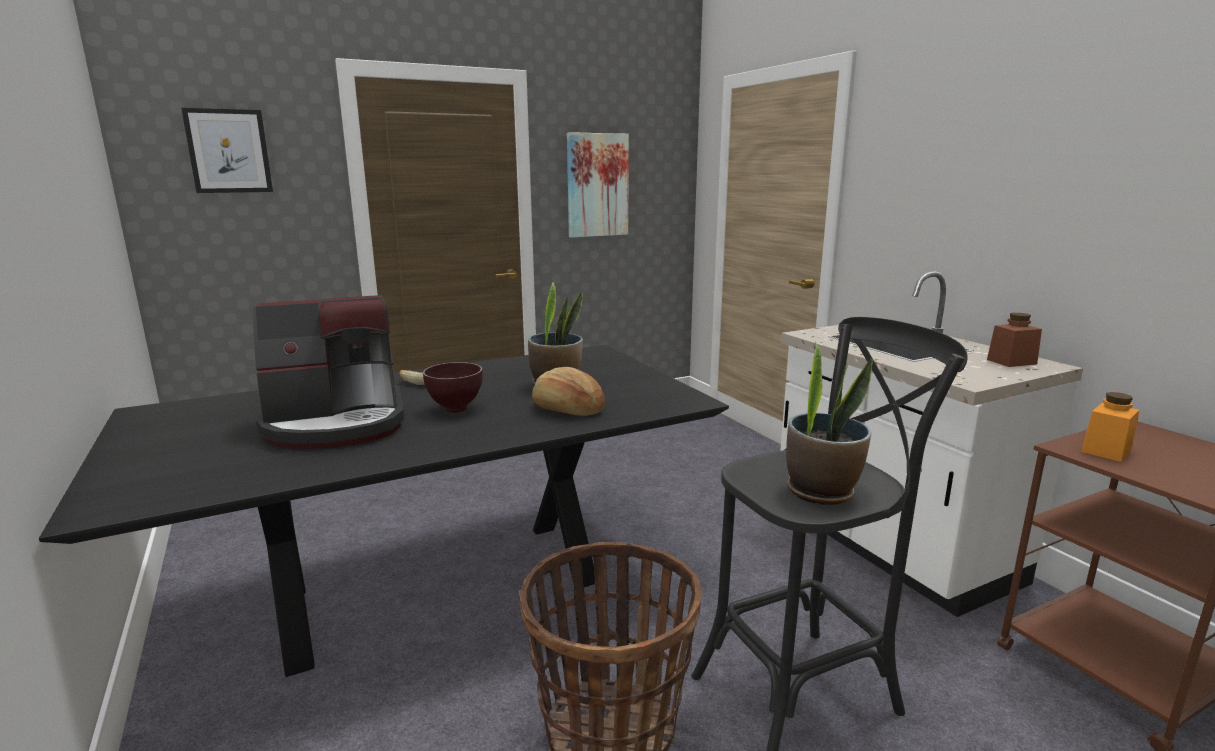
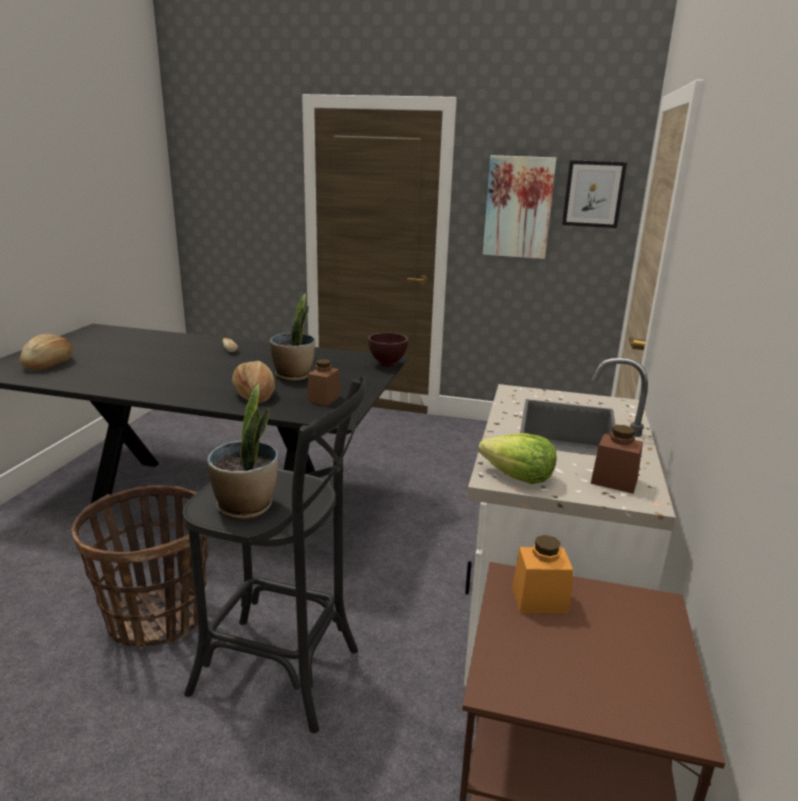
camera: 40 degrees right, 5 degrees up
picture [181,108,273,193] -> picture moved to [562,160,627,228]
coffee machine [253,295,404,449] -> none
brown bowl [423,362,483,413] -> brown bowl moved to [368,333,408,367]
none -> bread [20,334,73,370]
none -> brown jar [307,359,340,406]
none -> lettuce [478,433,557,484]

